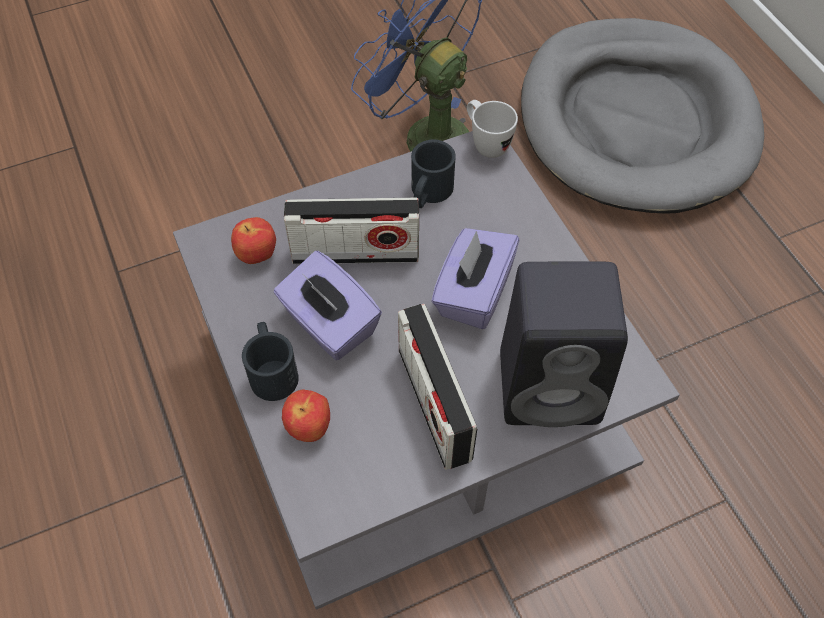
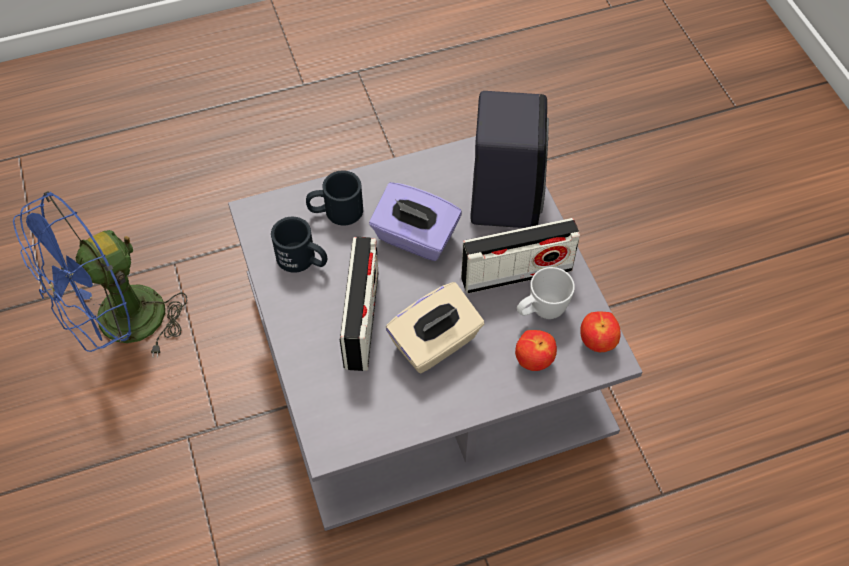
camera: 85 degrees left, 0 degrees up
apple [231,217,276,264] -> apple moved to [580,311,621,352]
black mug [242,322,299,401] -> black mug moved to [306,170,363,225]
purple tissue box [273,251,382,360] -> beige tissue box [386,282,484,373]
white mug [467,100,518,158] -> white mug moved to [517,267,575,319]
grey dog bed [521,18,764,214] -> none

